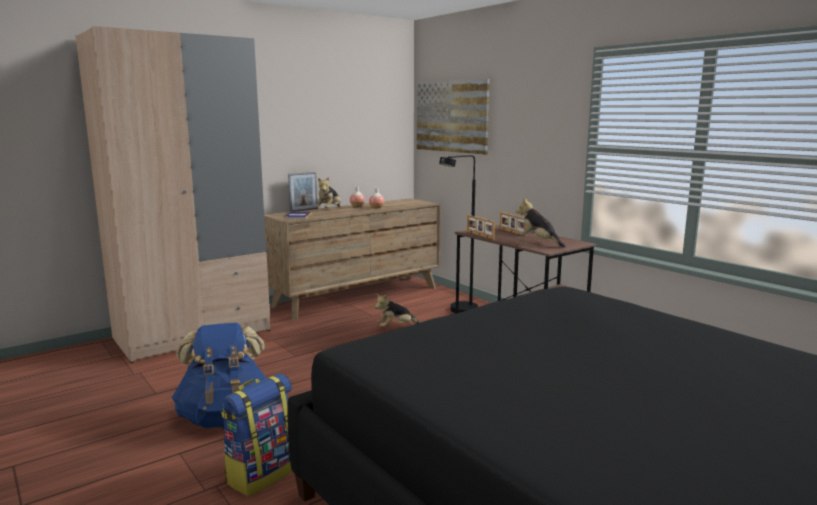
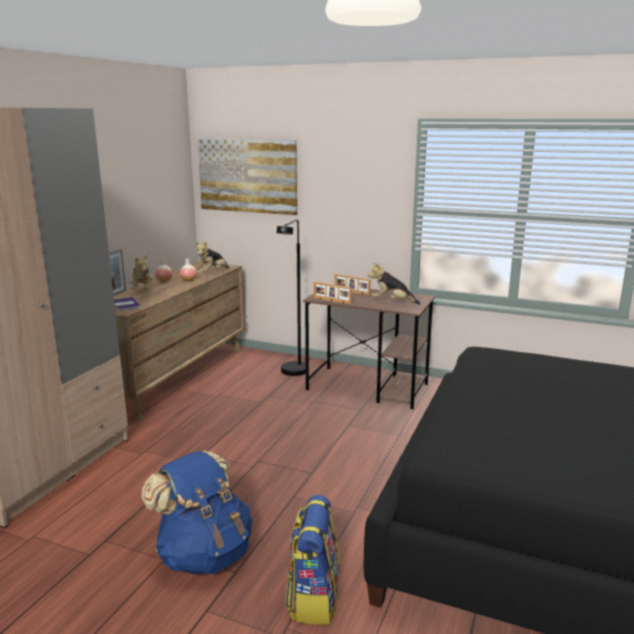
camera: 30 degrees left, 5 degrees up
plush toy [375,294,420,327] -> plush toy moved to [195,241,229,272]

